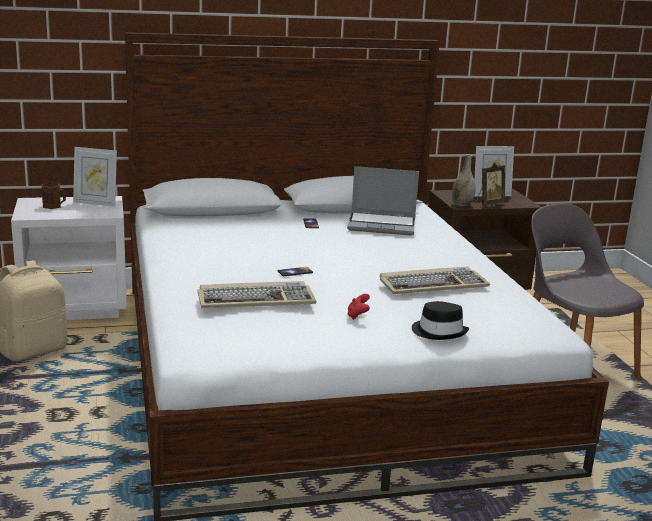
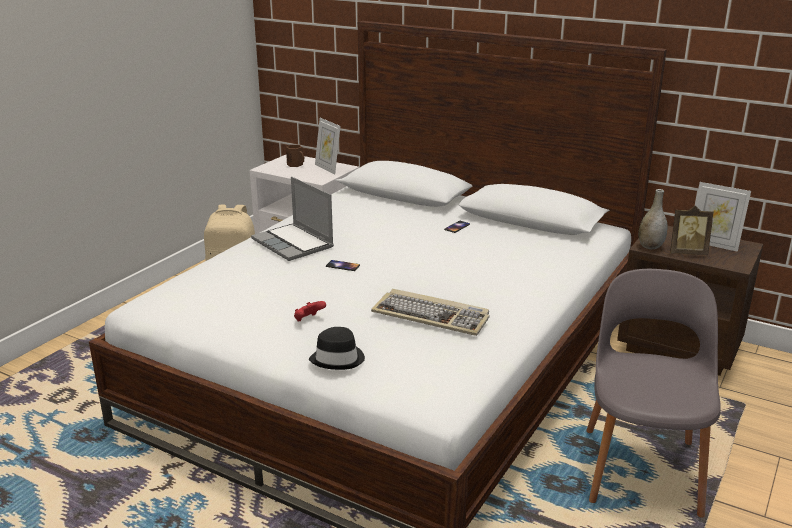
camera: 45 degrees right, 5 degrees up
keyboard [197,281,316,308] -> none
laptop [347,166,419,235] -> laptop moved to [251,176,334,261]

